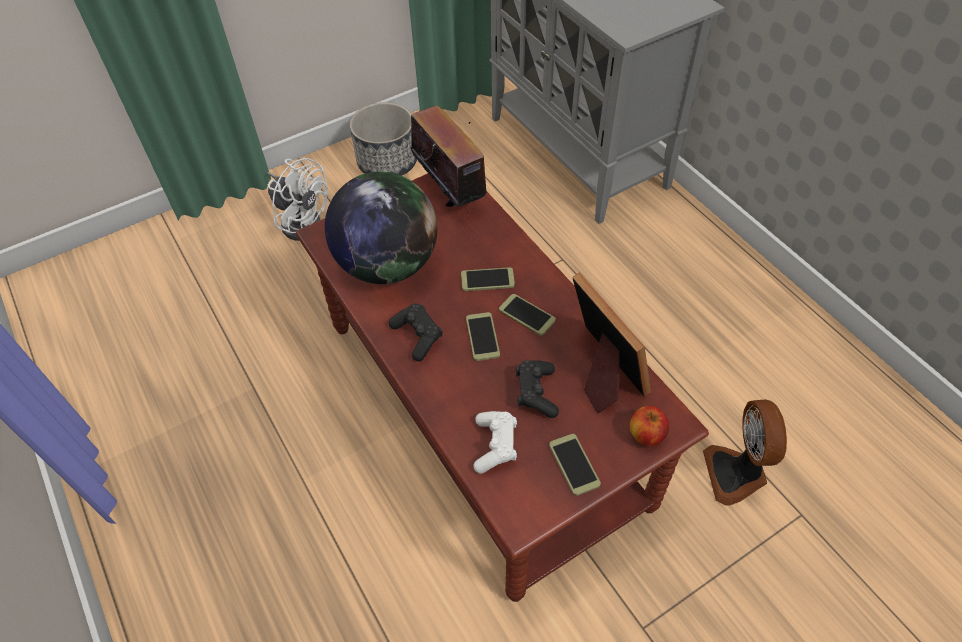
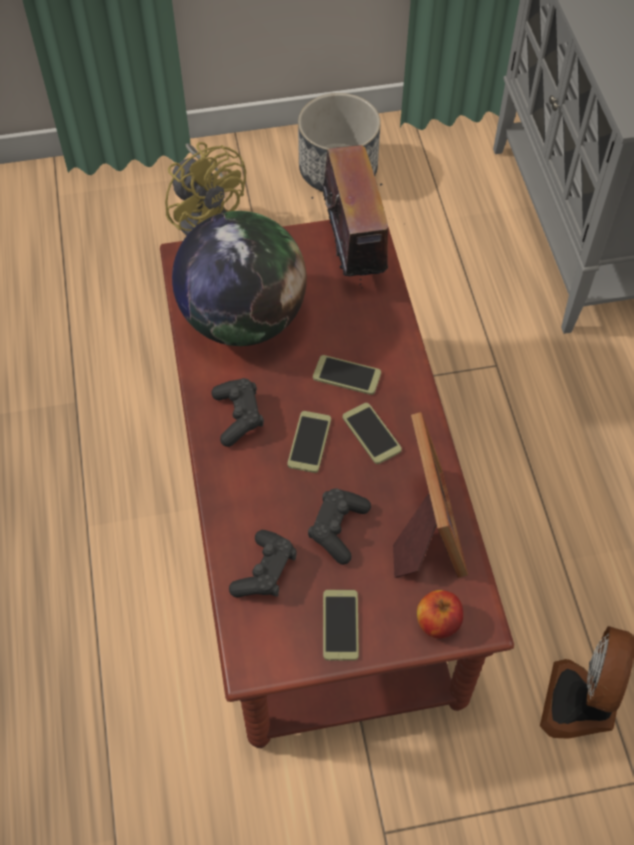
camera: 20 degrees right, 5 degrees up
white fan [267,158,328,241] -> yellow fan [165,142,246,236]
white game controller [474,411,517,474] -> black game controller [229,530,297,597]

